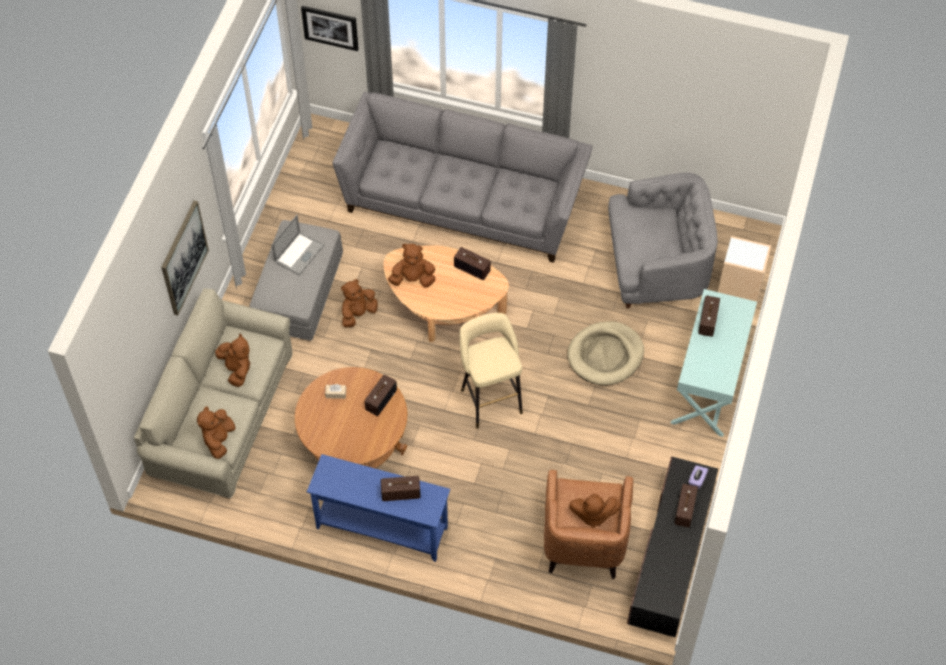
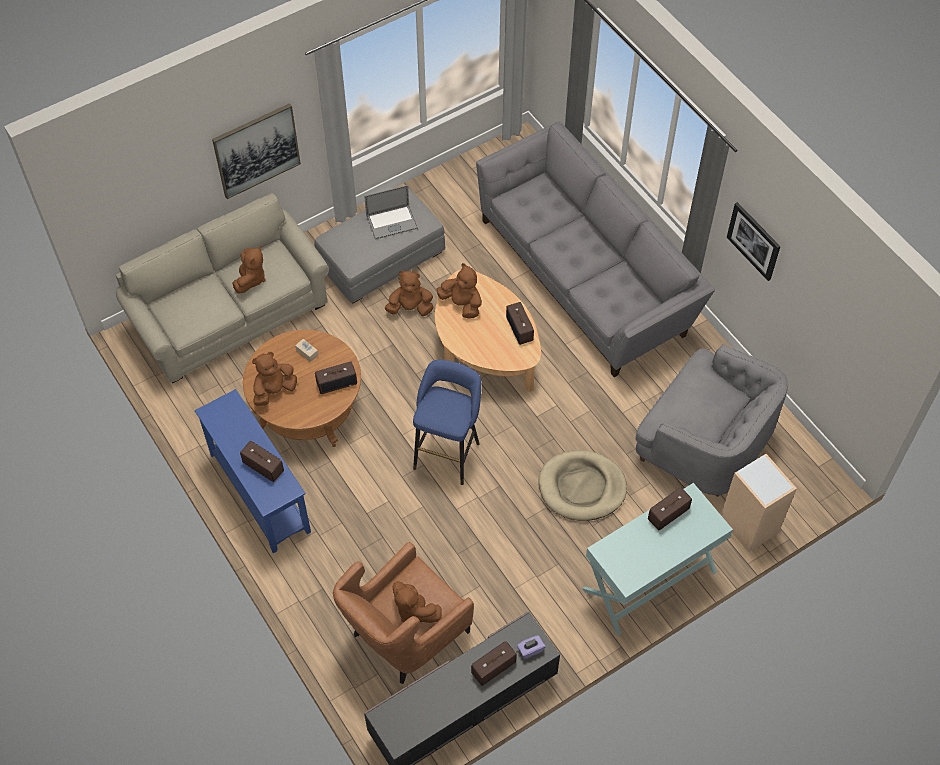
camera: 40 degrees right, 0 degrees up
brown plush toy [197,406,236,459] -> brown plush toy moved to [252,352,297,406]
picture [301,6,359,51] -> picture moved to [727,202,780,281]
beige stool [459,313,523,428] -> blue stool [413,360,481,485]

